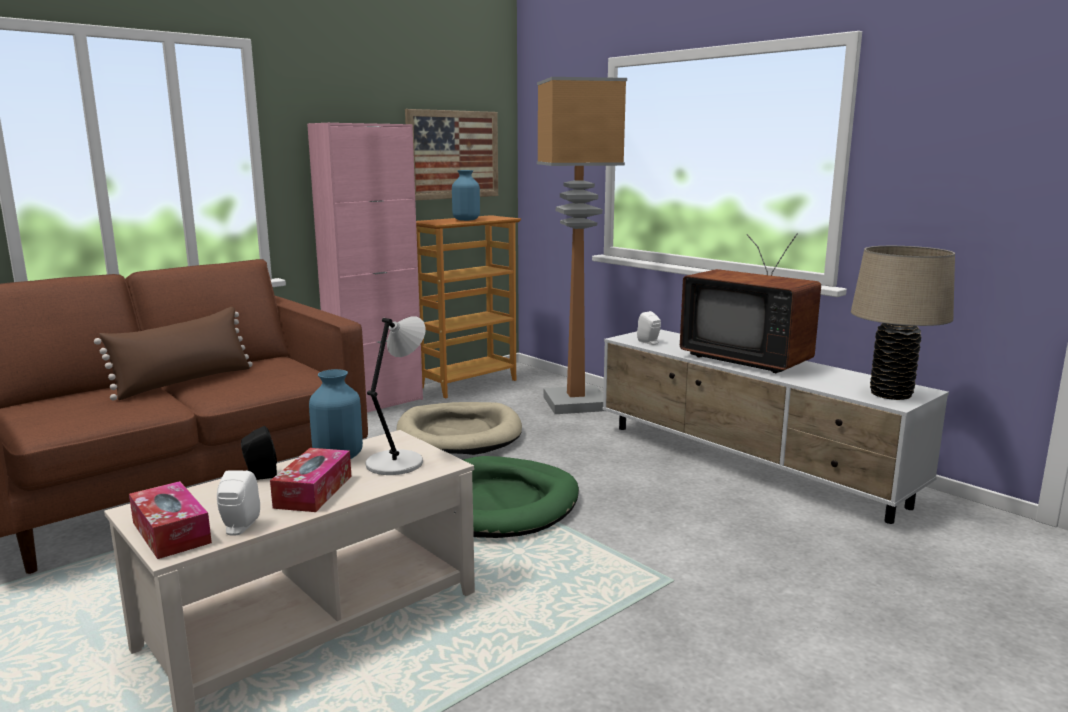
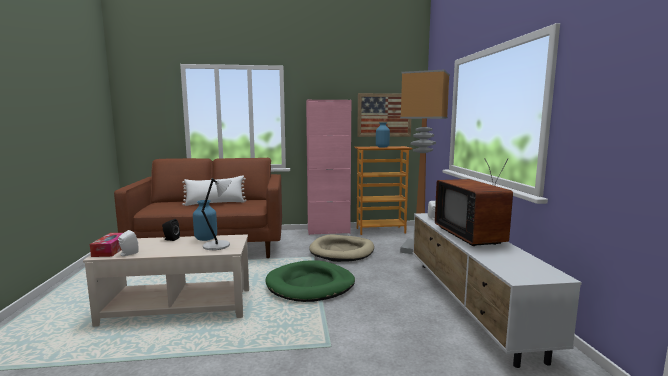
camera: 35 degrees right, 5 degrees down
brown pillow [94,307,253,401] -> white pillow [182,175,247,206]
tissue box [270,448,351,512] -> none
beige table lamp [851,246,955,400] -> none

